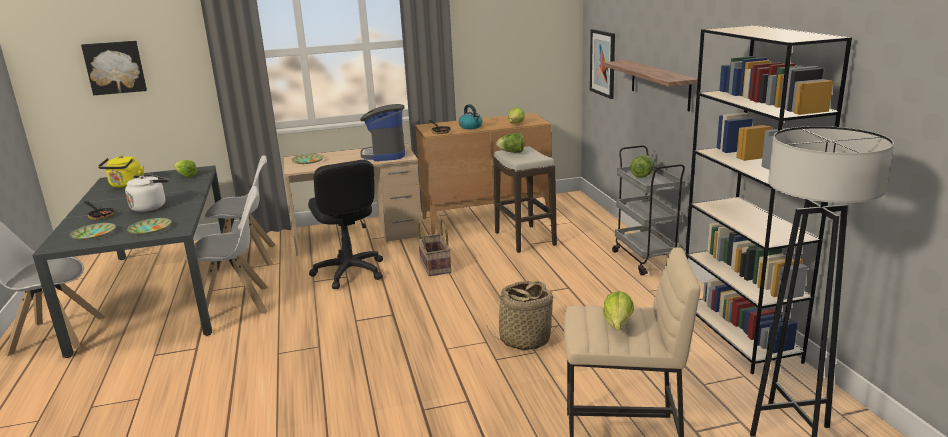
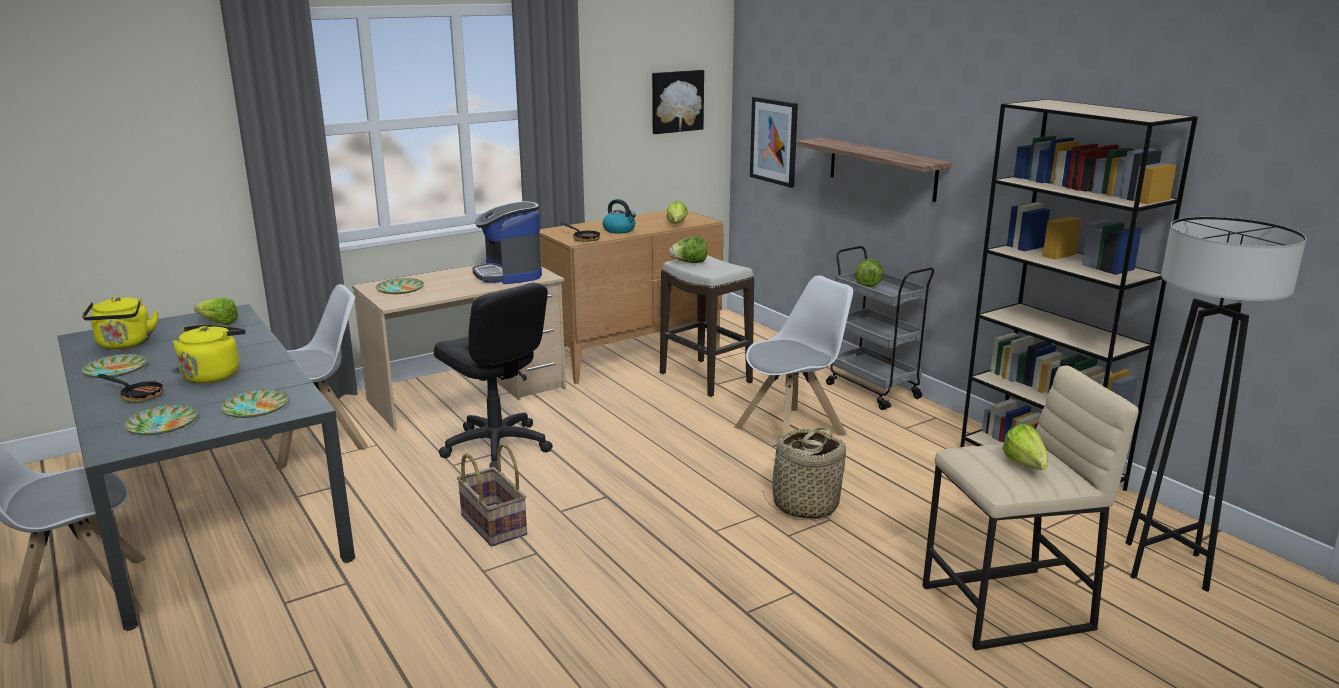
camera: 20 degrees left, 0 degrees up
picture [81,41,147,95] -> picture moved to [652,70,704,134]
white kettle [125,175,169,212] -> yellow kettle [172,324,246,384]
chair [186,186,268,324] -> chair moved to [734,276,853,437]
basket [417,218,451,276] -> basket moved to [457,443,527,547]
none -> plate [81,354,147,378]

